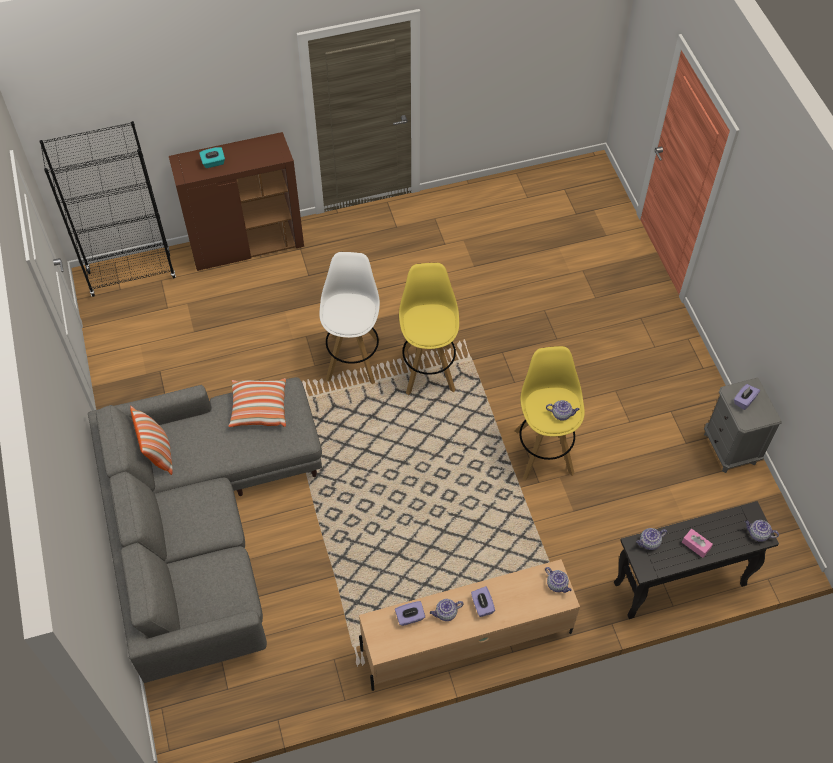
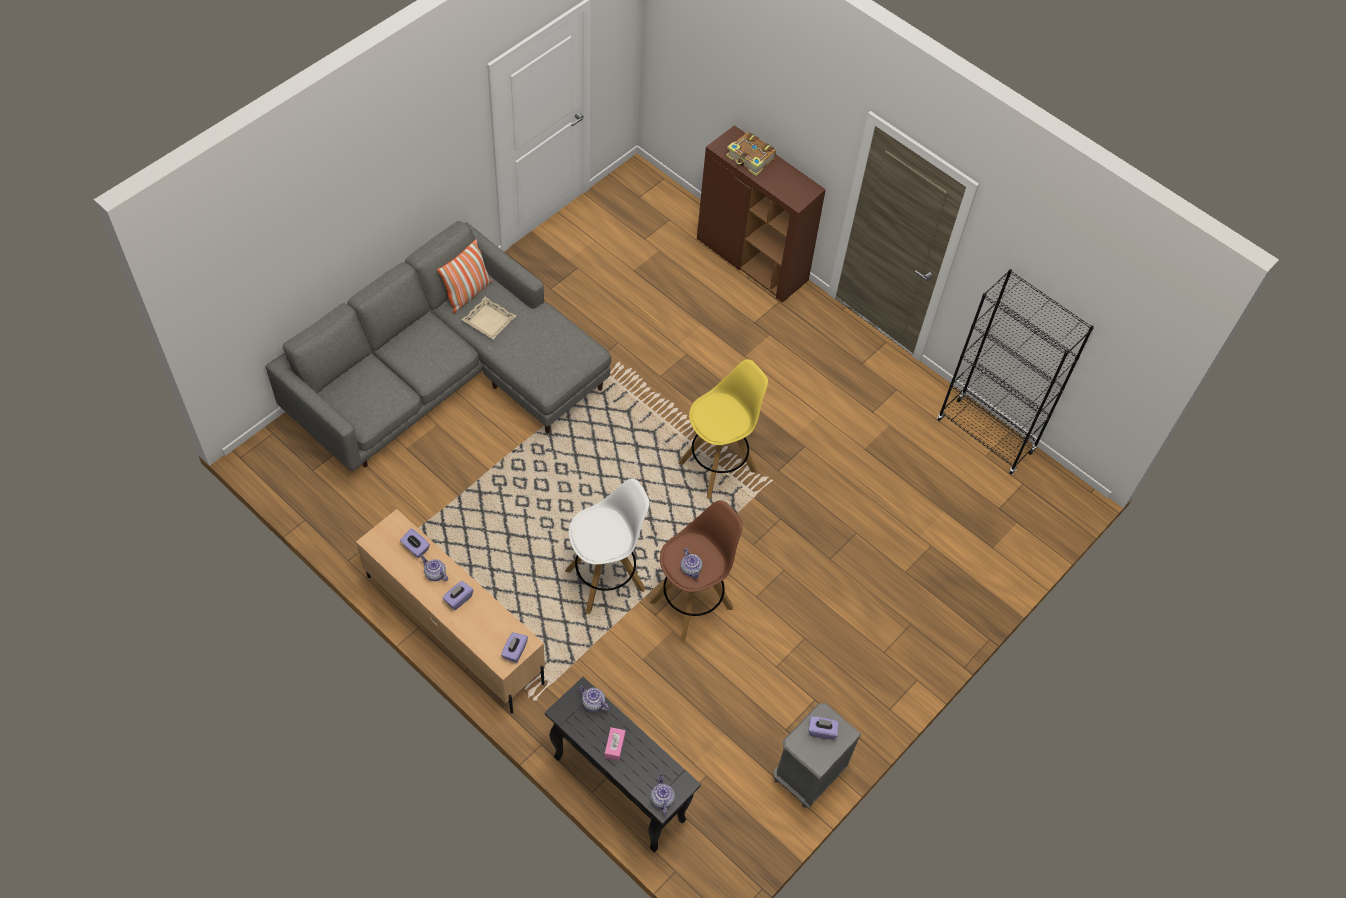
camera: 55 degrees right, 0 degrees up
black bookcase [39,121,176,297] -> black bookcase moved to [937,269,1094,475]
turquoise tissue box [199,147,225,168] -> book [726,132,776,176]
pillow [229,378,286,427] -> none
white stool [319,252,380,385] -> white stool moved to [565,478,650,614]
yellow stool [514,346,585,481] -> brown stool [650,500,743,642]
teapot [545,567,572,593] -> purple tissue box [501,632,528,663]
none -> beige tray [461,297,516,339]

